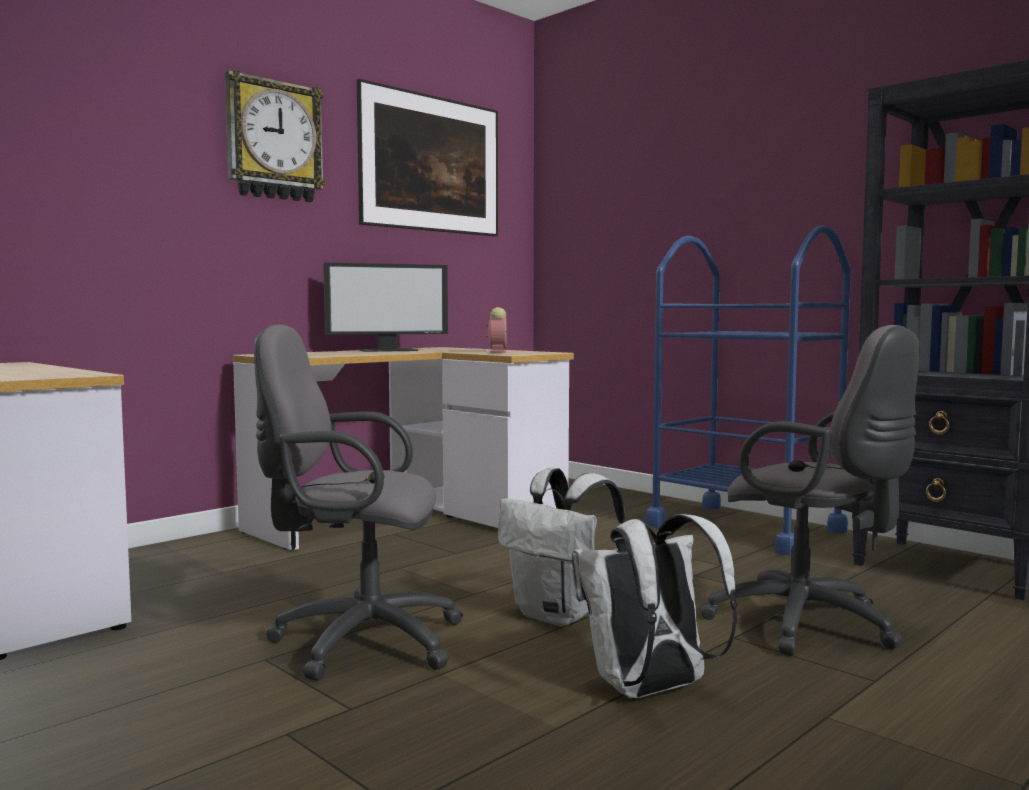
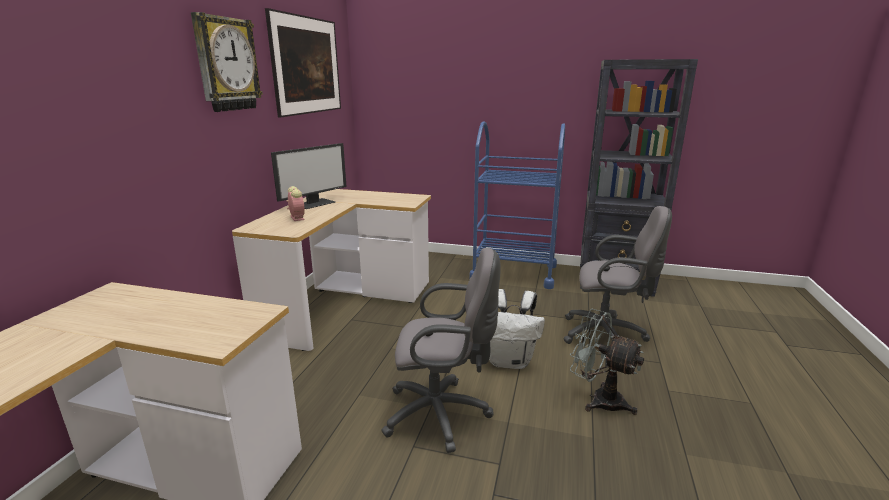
camera: 30 degrees left, 15 degrees up
grey office chair [254,324,463,681] -> grey office chair turned 150 degrees counterclockwise [381,248,501,453]
alarm clock [486,307,507,353] -> alarm clock moved to [286,186,305,221]
white backpack [572,514,737,698] -> grey fan [570,309,644,415]

